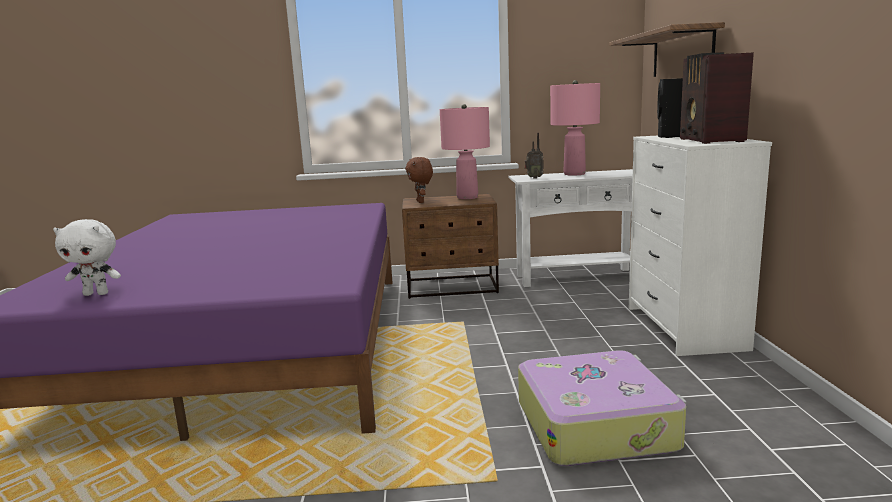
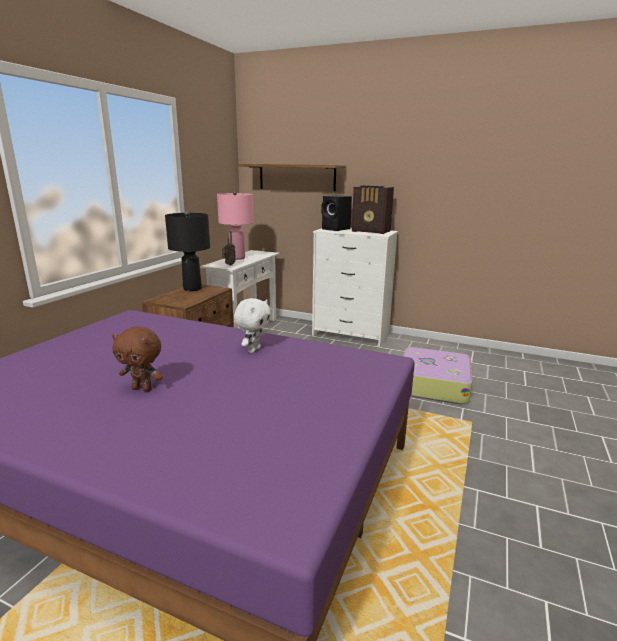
camera: 65 degrees left, 5 degrees up
white plush toy [53,219,121,296] -> white plush toy moved to [234,298,271,353]
brown plush toy [405,157,433,203] -> brown plush toy moved to [112,327,163,392]
pink table lamp [440,104,490,199] -> black table lamp [165,211,210,291]

